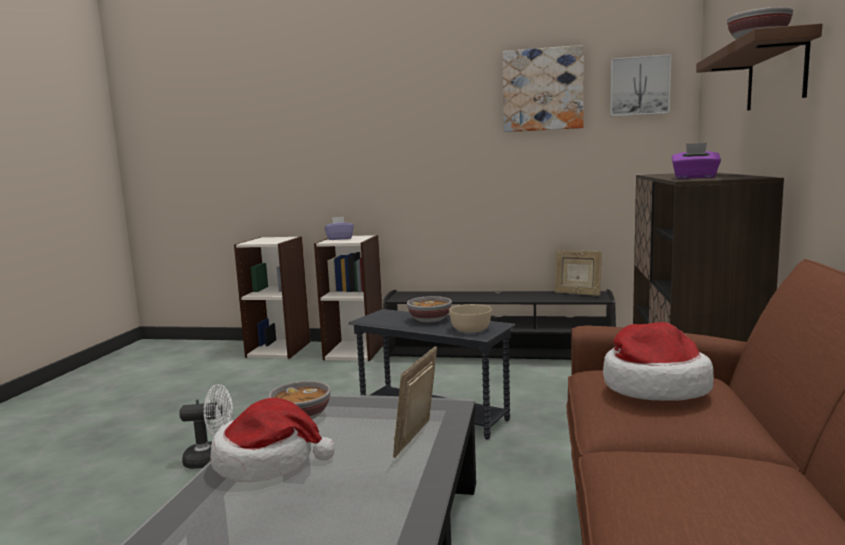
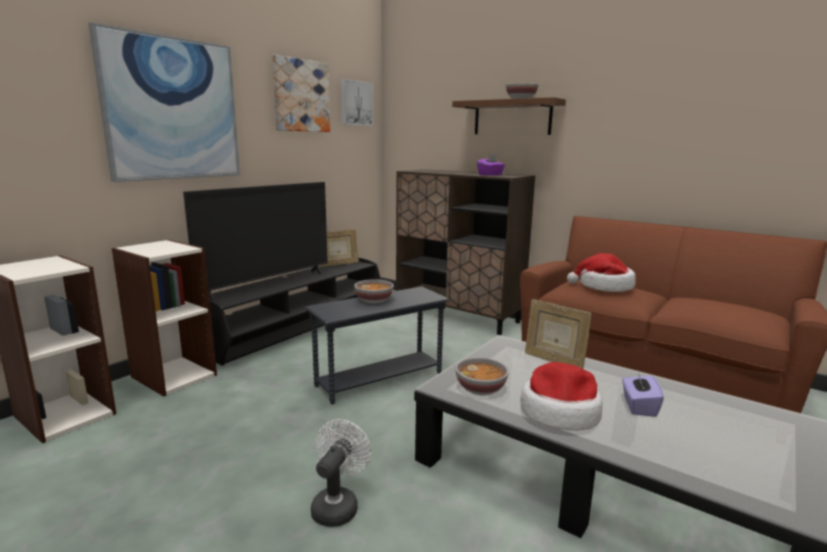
camera: 65 degrees left, 5 degrees up
purple tissue box [324,216,354,240] -> purple tissue box moved to [622,369,664,417]
beige bowl [449,304,492,333] -> none
none -> picture [88,22,240,182]
none -> television [183,182,328,301]

